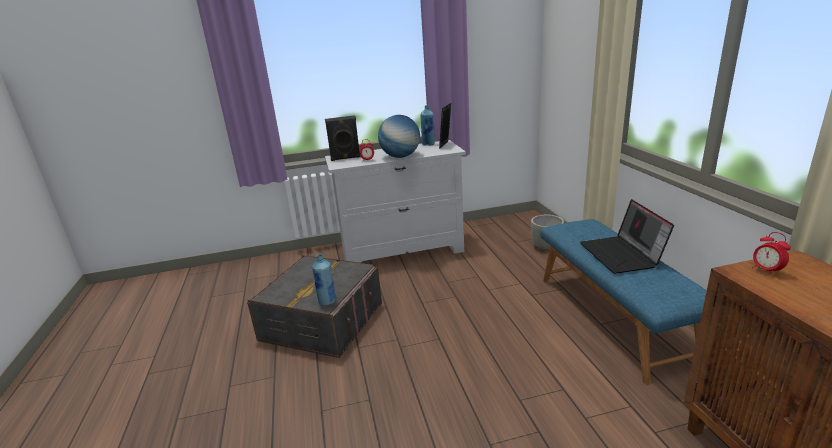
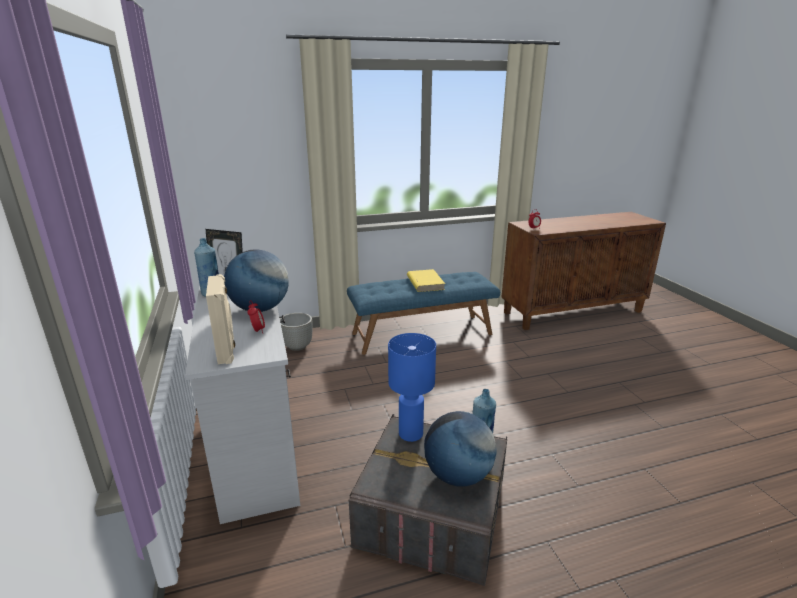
camera: 95 degrees left, 0 degrees up
black speaker [325,116,360,161] -> beige speaker [206,274,235,364]
laptop [580,199,674,274] -> yellow book [407,269,445,292]
none -> blue table lamp [388,333,436,442]
none -> globe [424,411,497,487]

